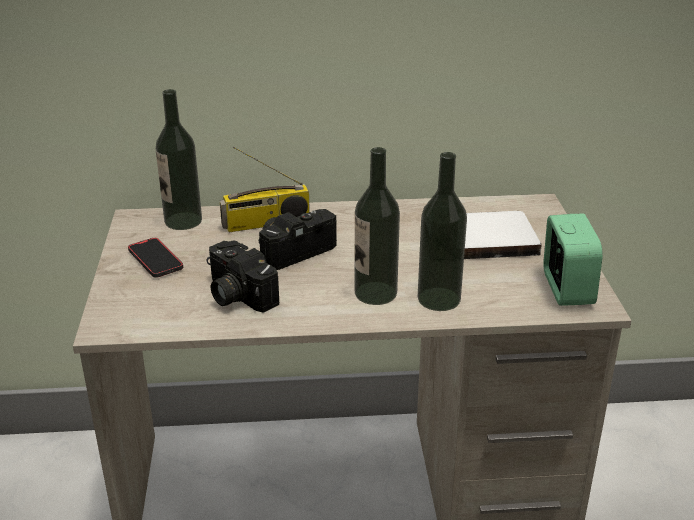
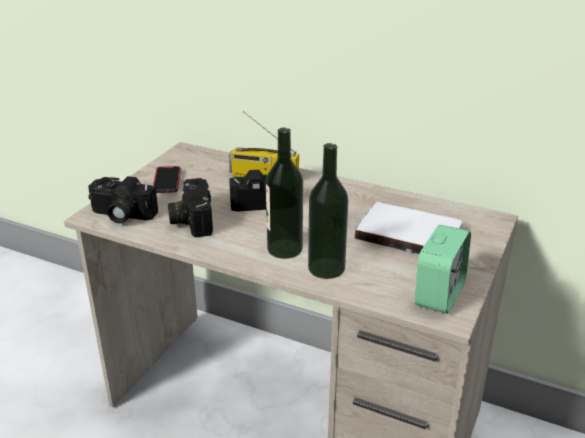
camera: 30 degrees right, 0 degrees up
bottle [155,89,202,230] -> none
none -> camera [88,176,158,223]

